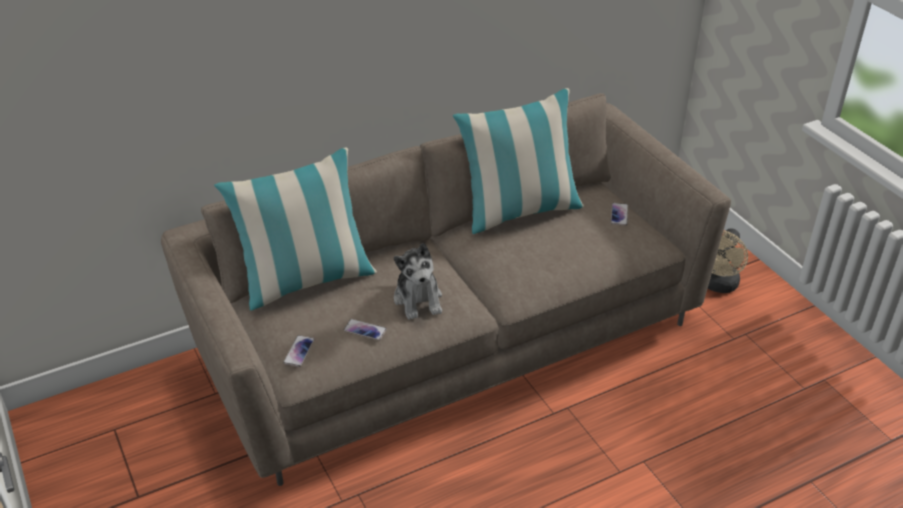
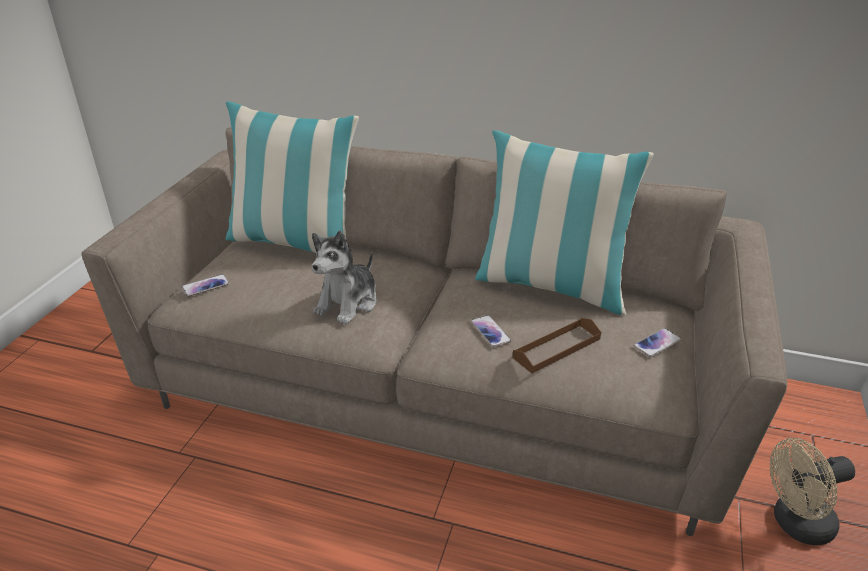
camera: 45 degrees right, 5 degrees down
phone [344,319,387,340] -> phone moved to [471,315,511,348]
none -> brown tray [512,318,601,373]

